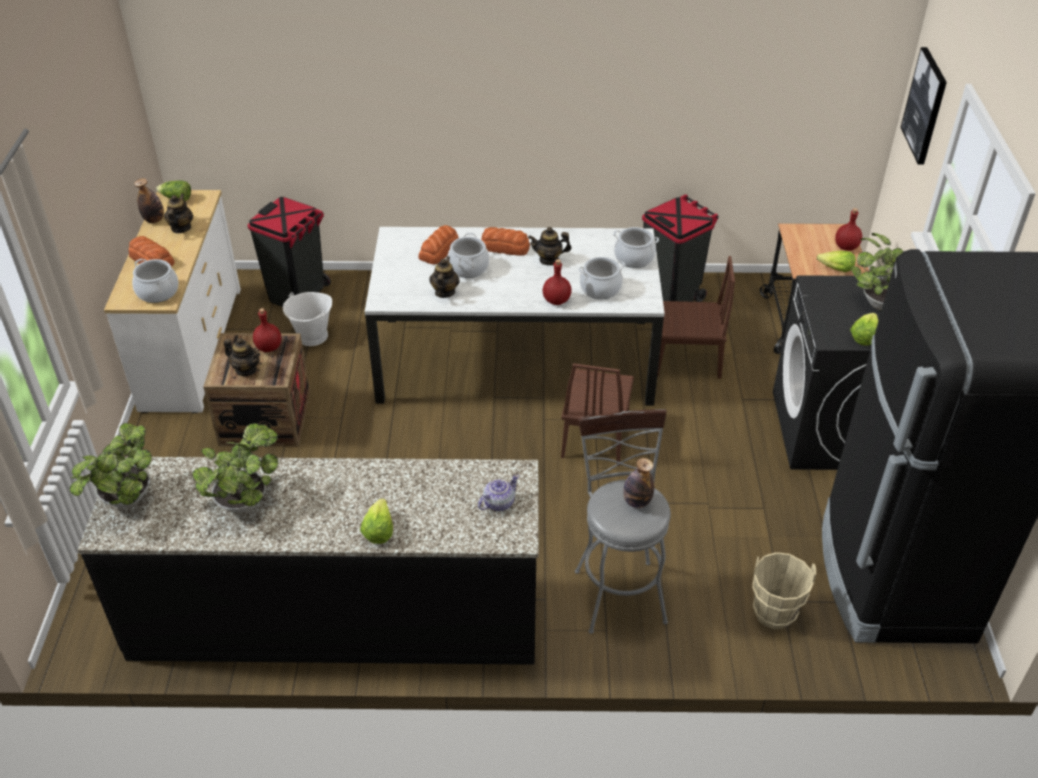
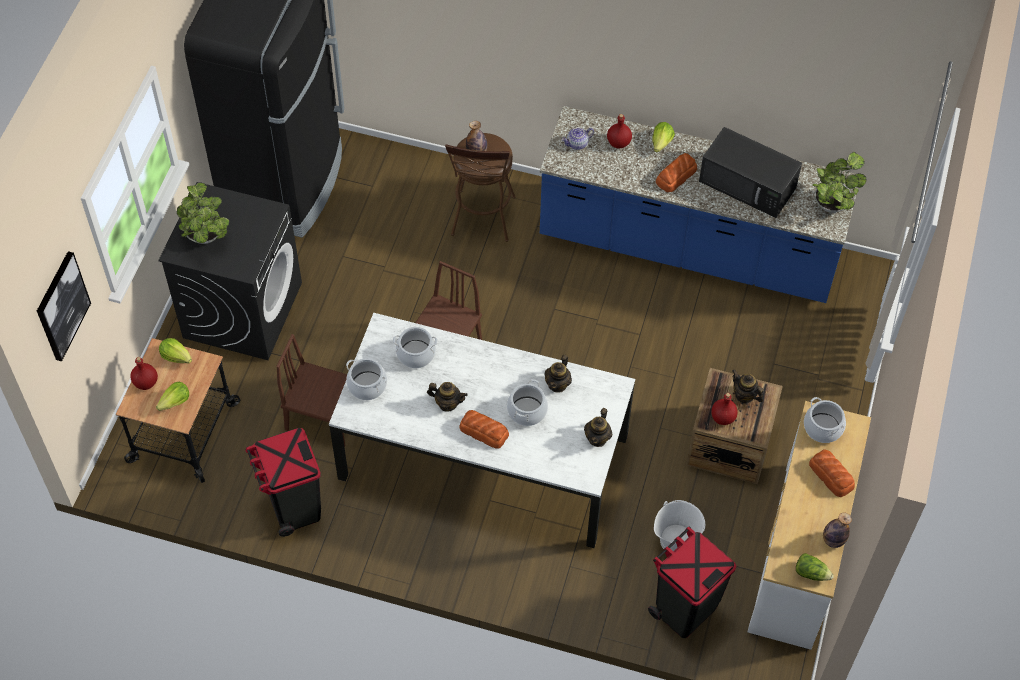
camera: 165 degrees left, 15 degrees up
black counter [78,457,539,665] -> blue counter [540,106,858,303]
teapot [164,194,193,233] -> teapot moved to [584,408,612,447]
potted plant [192,423,278,513] -> black microwave [699,127,802,218]
bread [418,225,459,264] -> bread moved to [656,153,697,192]
red bottle [543,259,572,305] -> red bottle moved to [607,114,632,148]
grey stool [575,409,671,634] -> brown stool [445,133,516,242]
beige bucket [752,552,816,629] -> none
lettuce [850,313,878,346] -> lettuce moved to [156,382,189,411]

